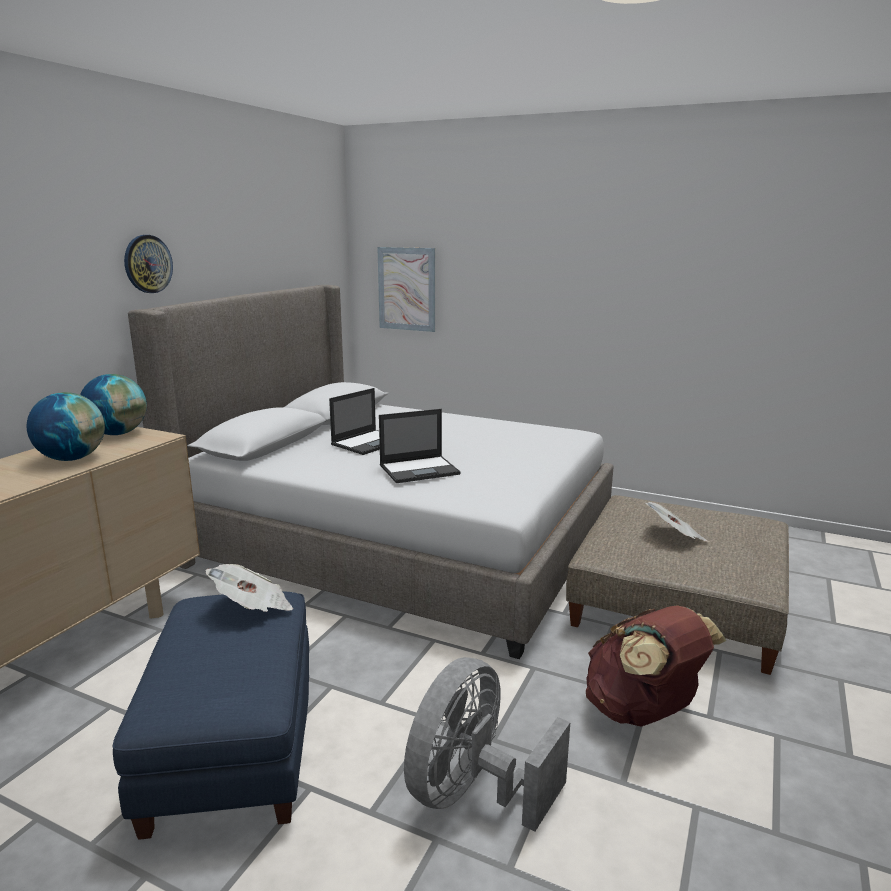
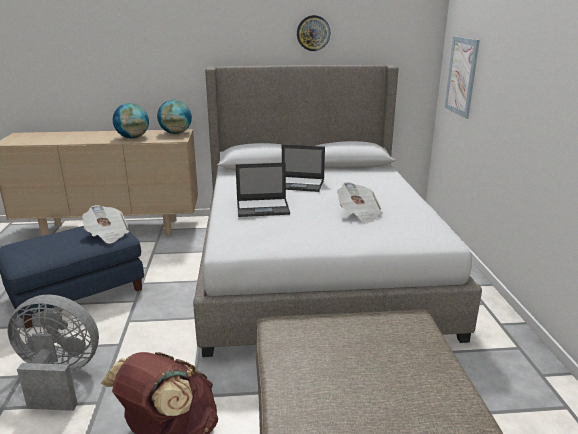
camera: 60 degrees right, 5 degrees up
wall clock [124,235,173,293] -> wall clock moved to [297,15,331,51]
laptop [379,409,461,483] -> laptop turned 45 degrees counterclockwise [236,163,290,217]
newspaper [645,502,709,542] -> newspaper moved to [337,182,383,223]

